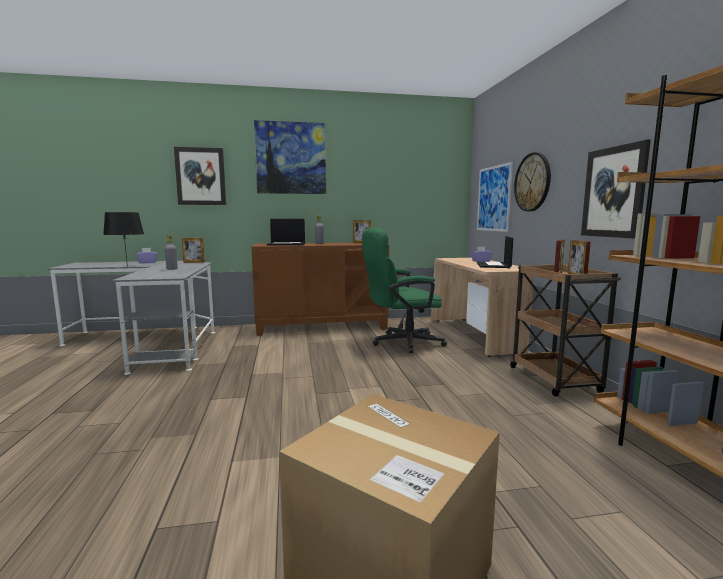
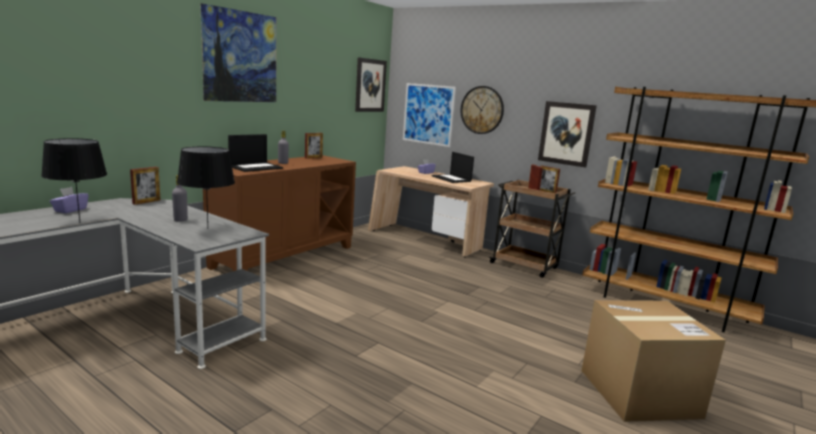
camera: 45 degrees left, 5 degrees up
picture [174,147,226,205] -> picture moved to [355,57,387,112]
green office chair [362,228,447,354] -> none
none -> black table lamp [177,146,235,226]

